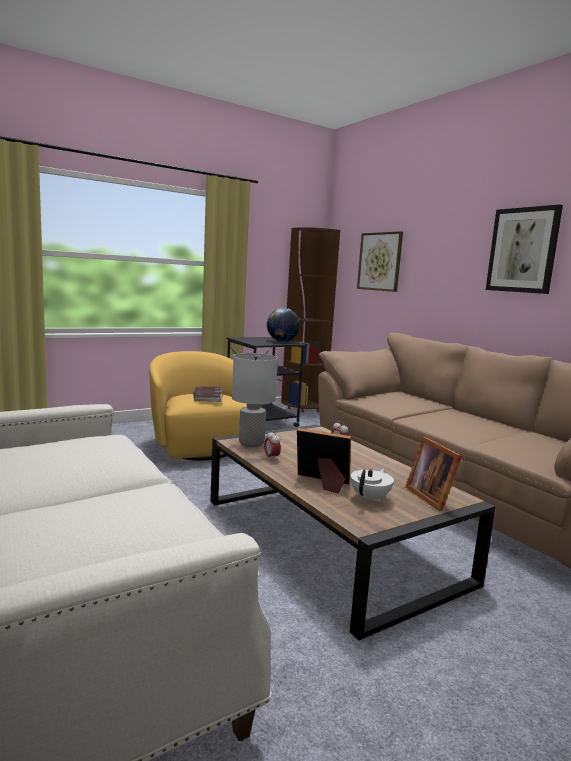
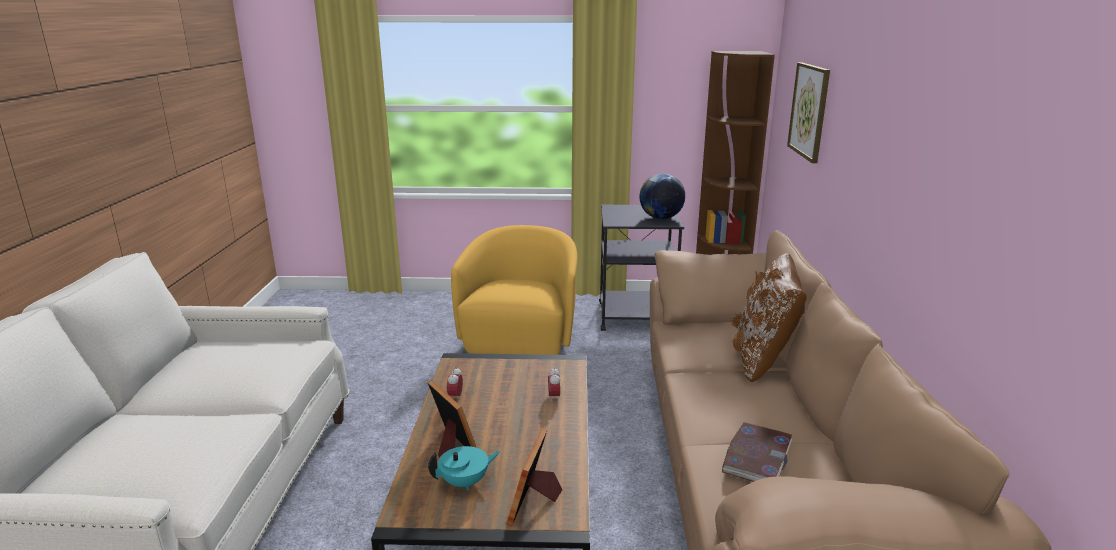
camera: 35 degrees right, 10 degrees up
book [193,386,223,402] -> book moved to [722,422,792,482]
grey table lamp [232,353,278,447] -> none
white teapot [351,468,394,502] -> turquoise teapot [428,446,500,491]
picture [486,205,563,294] -> none
none -> brown pillow [730,253,807,382]

